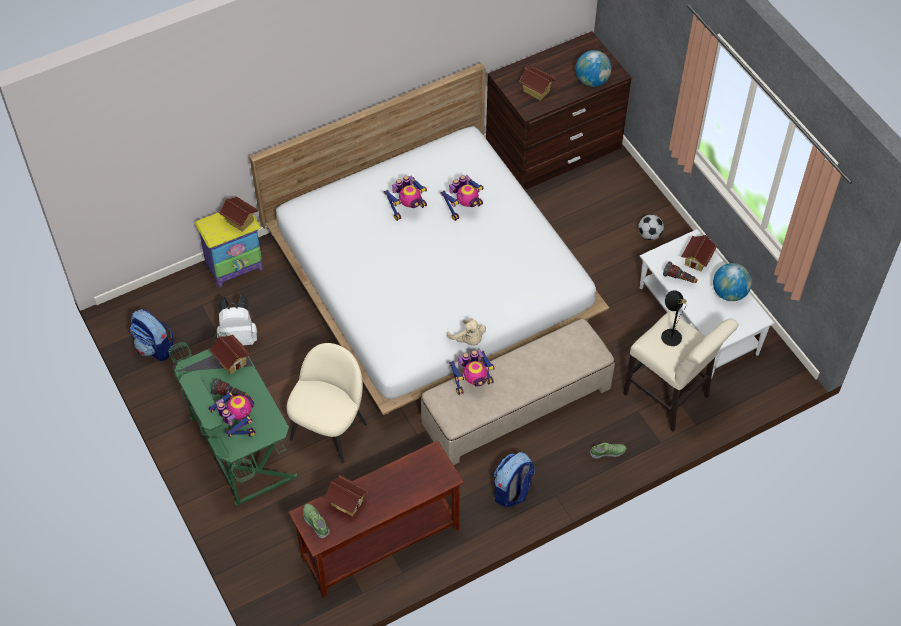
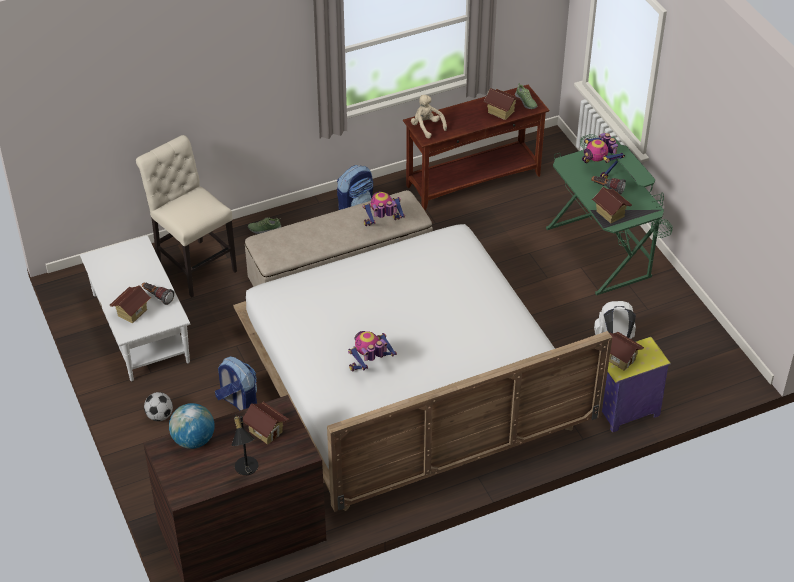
camera: 175 degrees left, 10 degrees down
backpack [130,309,173,361] -> backpack moved to [215,356,257,410]
beige chair [286,343,367,463] -> none
toy robot [384,176,427,221] -> none
beige plush toy [447,318,486,346] -> beige plush toy moved to [411,95,447,139]
black table lamp [661,290,686,346] -> black table lamp moved to [232,414,258,475]
globe [713,263,752,301] -> none

